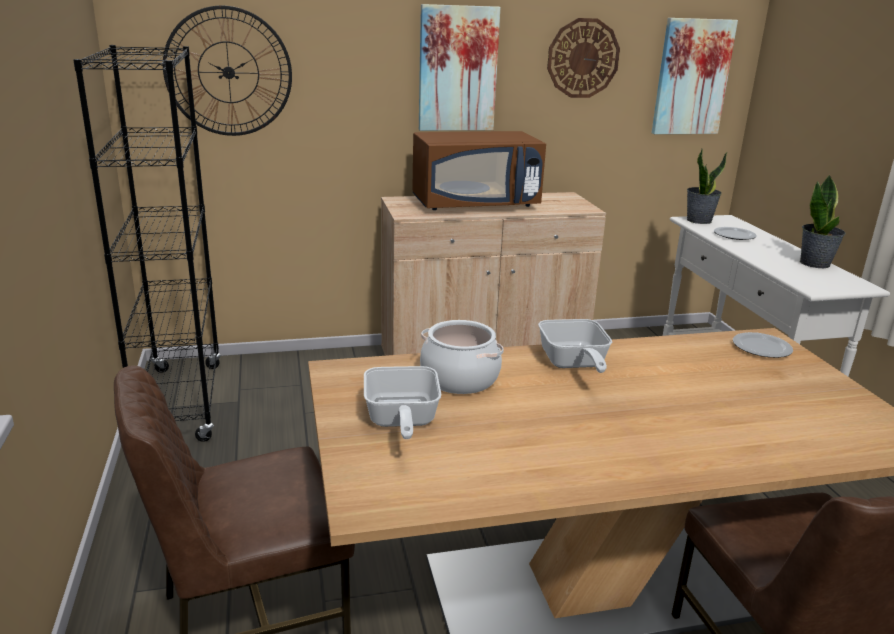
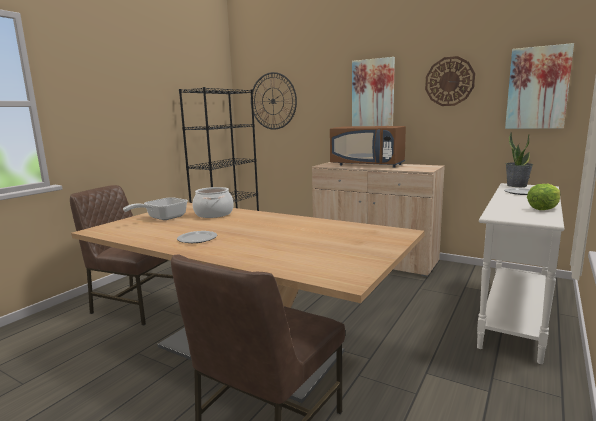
camera: 45 degrees right, 10 degrees down
frying pan [538,319,612,373] -> none
plate [733,332,793,358] -> plate moved to [177,231,217,243]
potted plant [800,175,846,268] -> lettuce [527,184,561,210]

